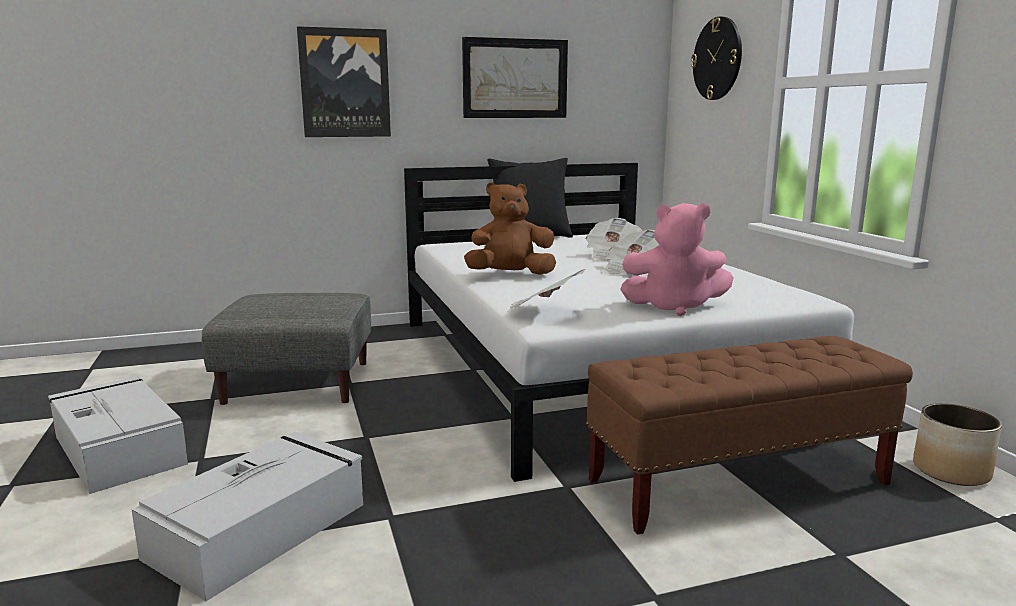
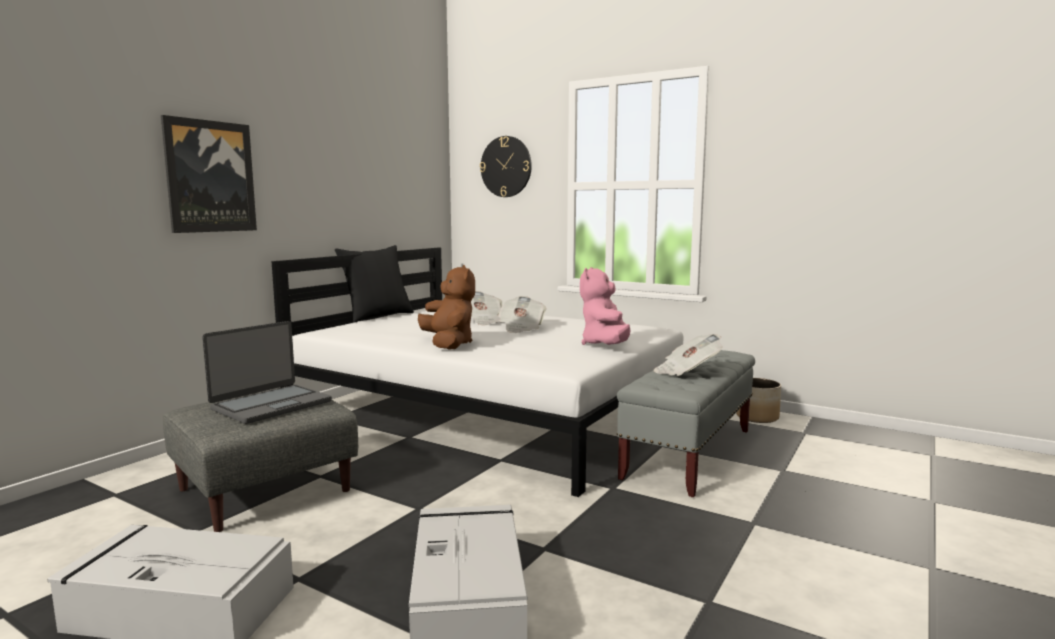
camera: 40 degrees left, 5 degrees down
picture [462,37,568,118] -> none
brown plush toy [464,182,556,275] -> brown plush toy turned 120 degrees clockwise [418,265,475,350]
newspaper [509,269,585,310] -> newspaper moved to [654,334,722,376]
brown bench [586,336,913,535] -> grey bench [617,350,755,497]
pink plush toy [620,203,734,316] -> pink plush toy turned 135 degrees clockwise [580,267,630,345]
none -> laptop [202,321,332,424]

